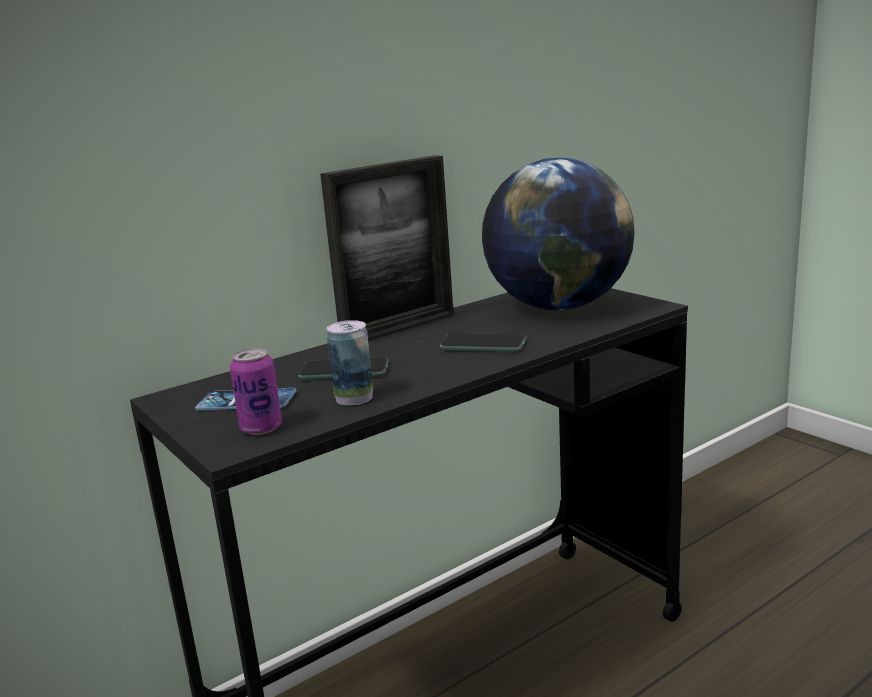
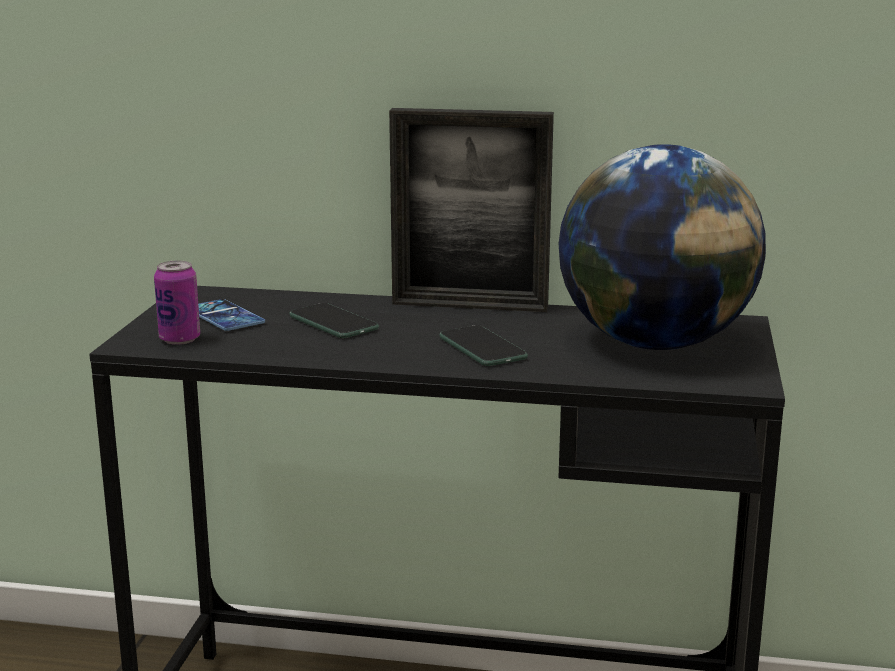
camera: 45 degrees right, 0 degrees up
can [327,320,373,405] -> none

